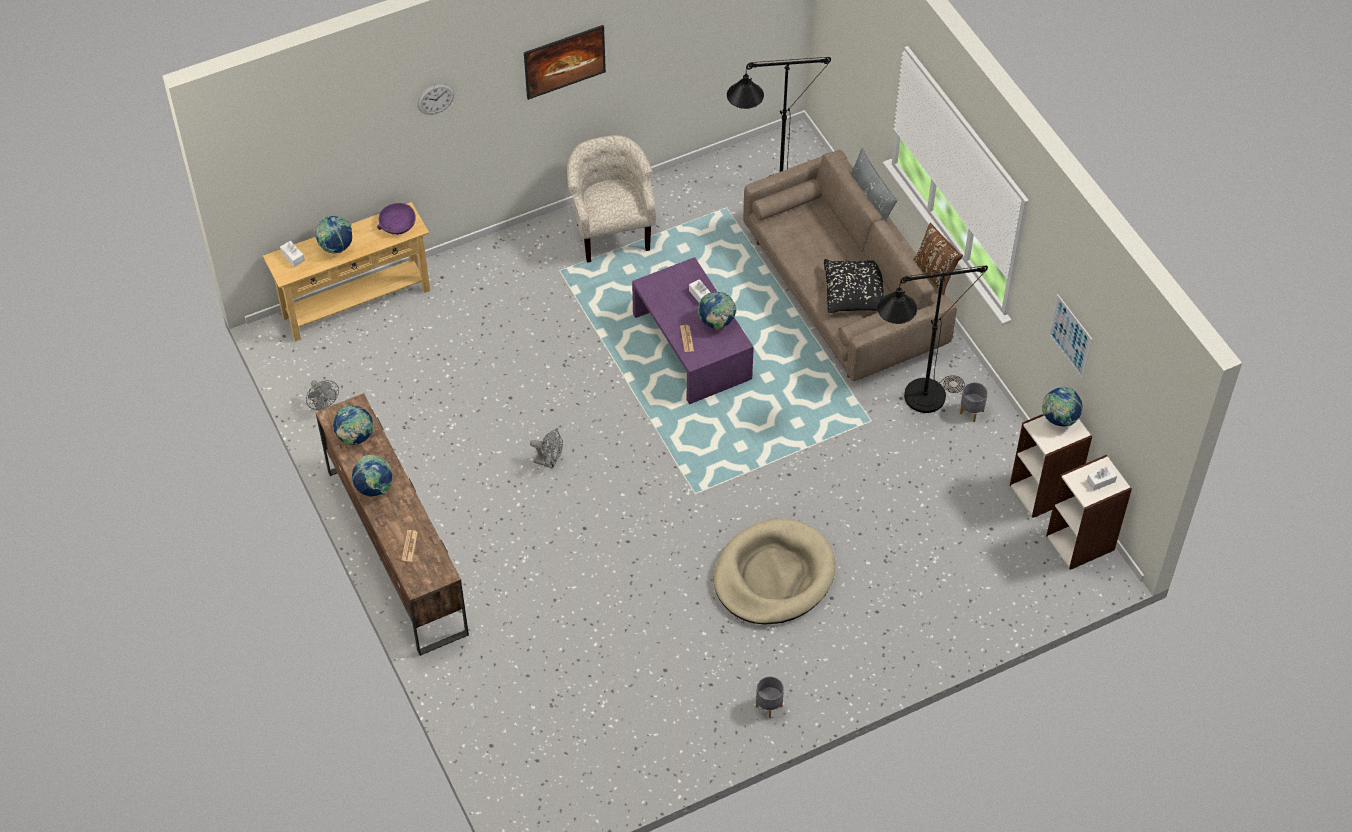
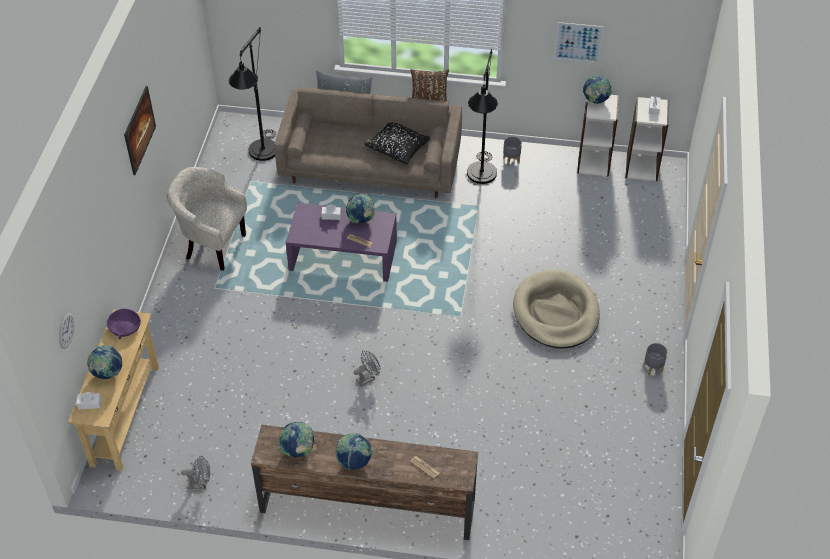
camera: 55 degrees left, 5 degrees down
wall clock [417,84,454,115] -> wall clock moved to [59,312,74,349]

